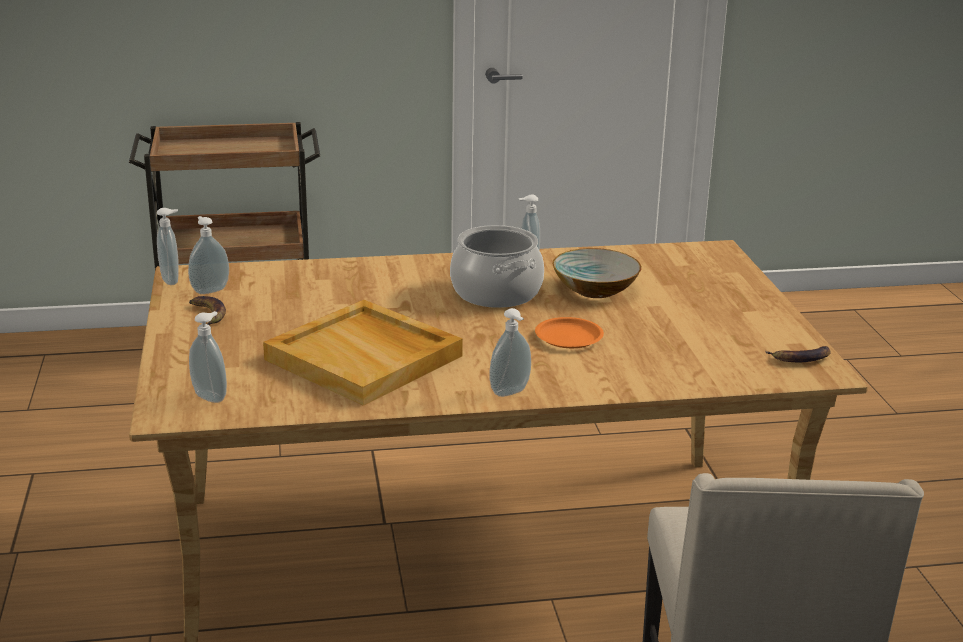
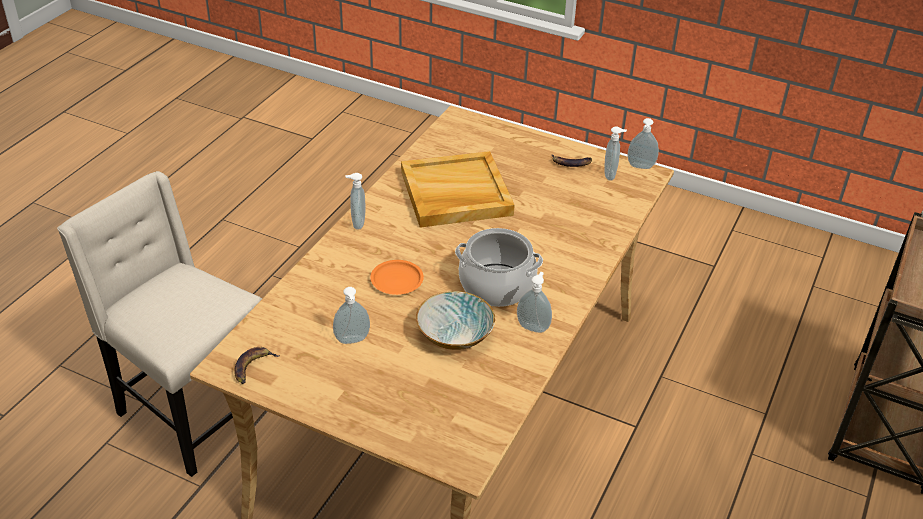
camera: 125 degrees right, 15 degrees up
soap dispenser [189,311,227,403] -> soap dispenser moved to [333,287,370,344]

